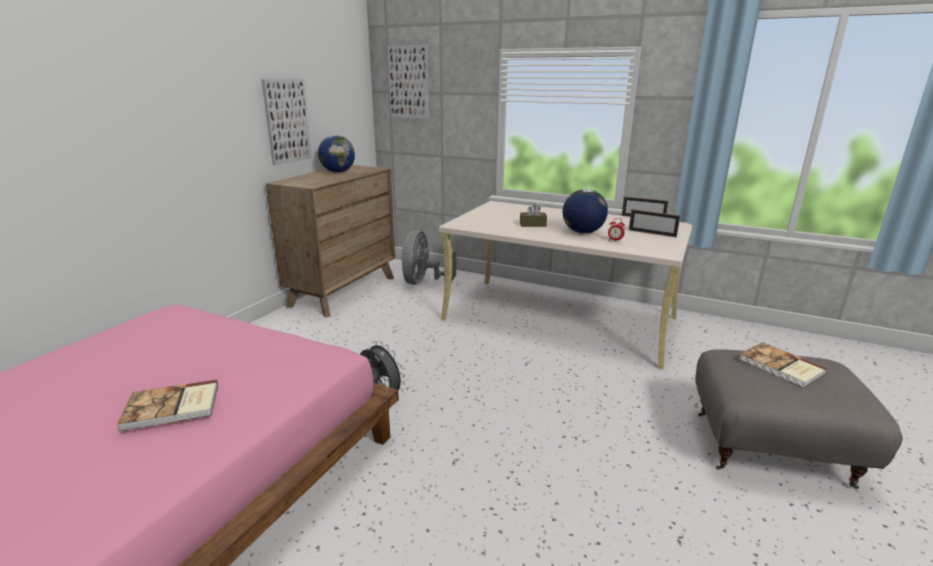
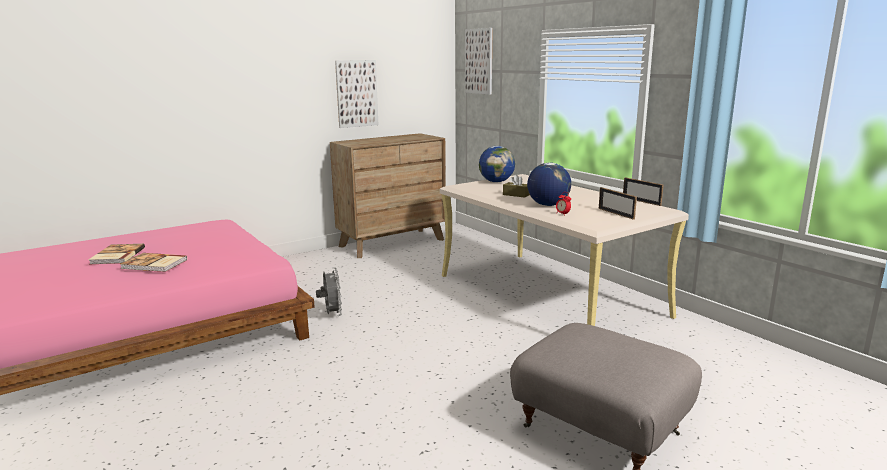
camera: 30 degrees right, 5 degrees down
globe [318,135,355,173] -> globe moved to [479,146,515,182]
grey fan [402,230,456,285] -> none
book [739,342,828,388] -> book moved to [89,244,145,264]

